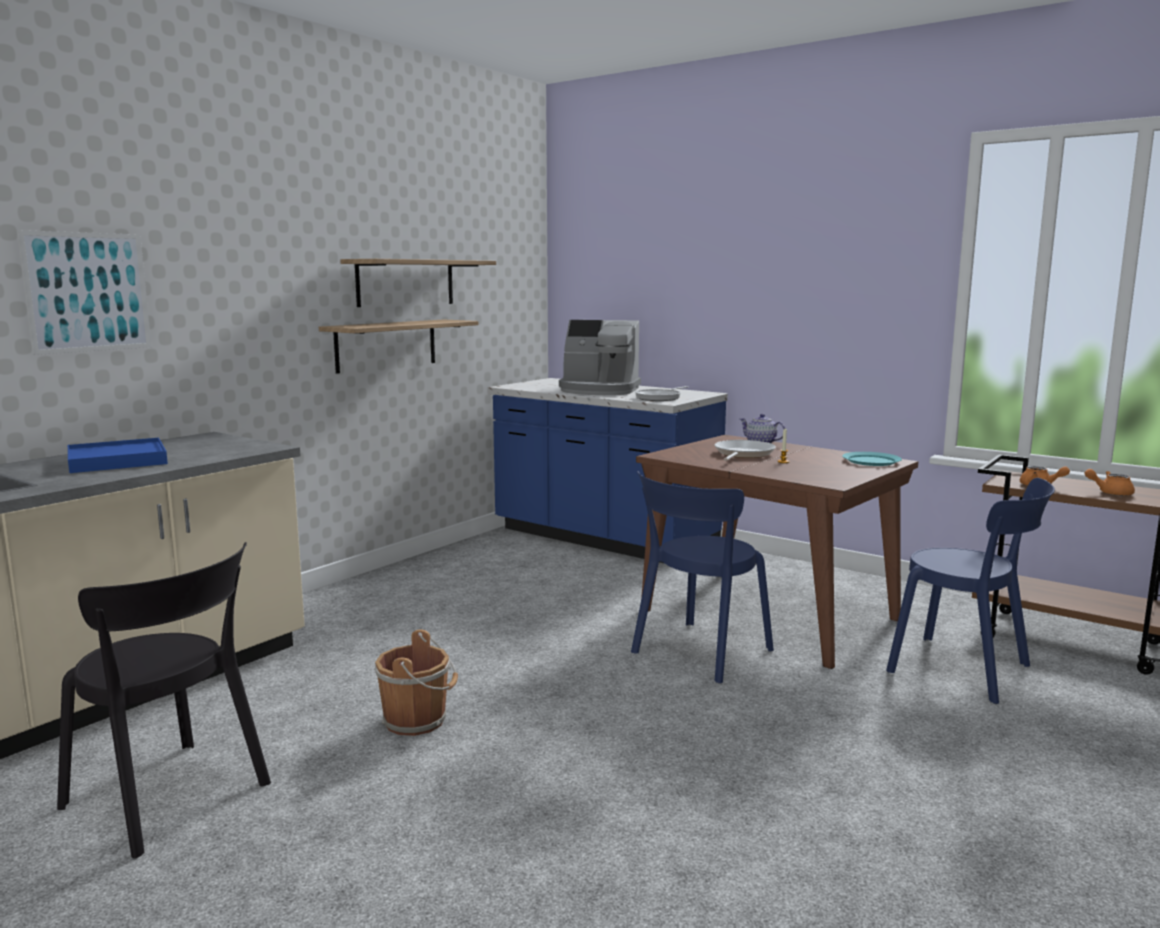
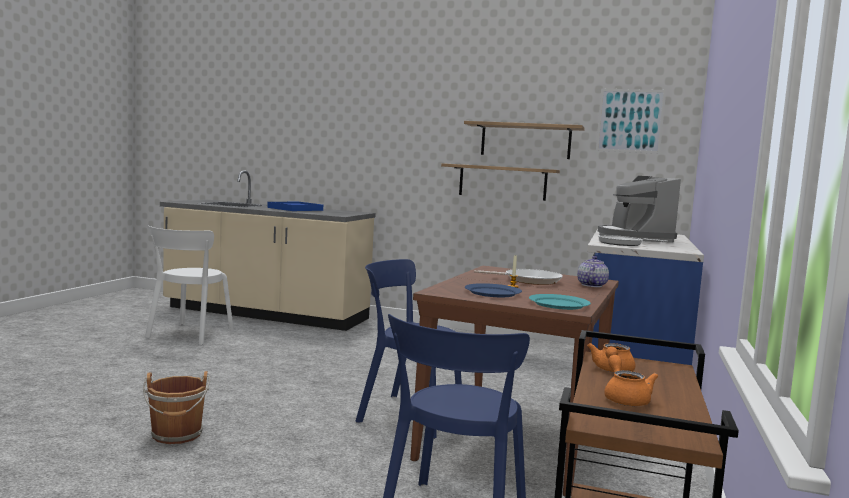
camera: 70 degrees right, 5 degrees down
picture [17,230,151,355] -> picture moved to [596,89,666,154]
black chair [57,542,271,859] -> white chair [145,225,234,345]
brown bucket [375,630,458,736] -> brown bucket moved to [143,371,210,444]
none -> blue plate [465,283,522,297]

